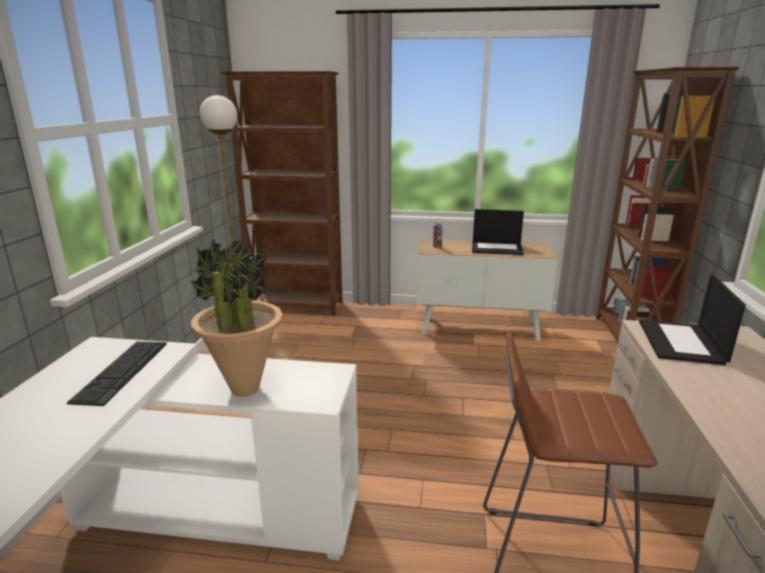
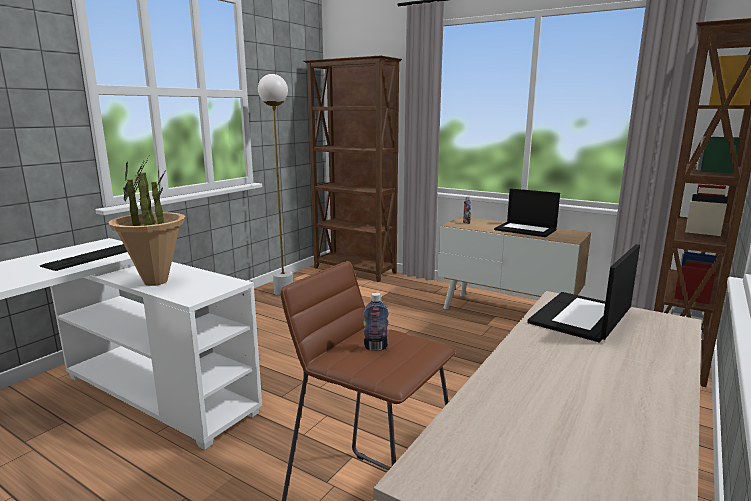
camera: 25 degrees right, 5 degrees down
none -> bottle [364,292,389,351]

